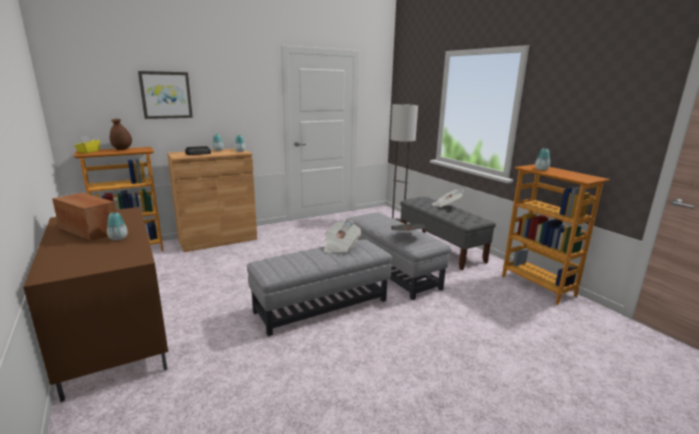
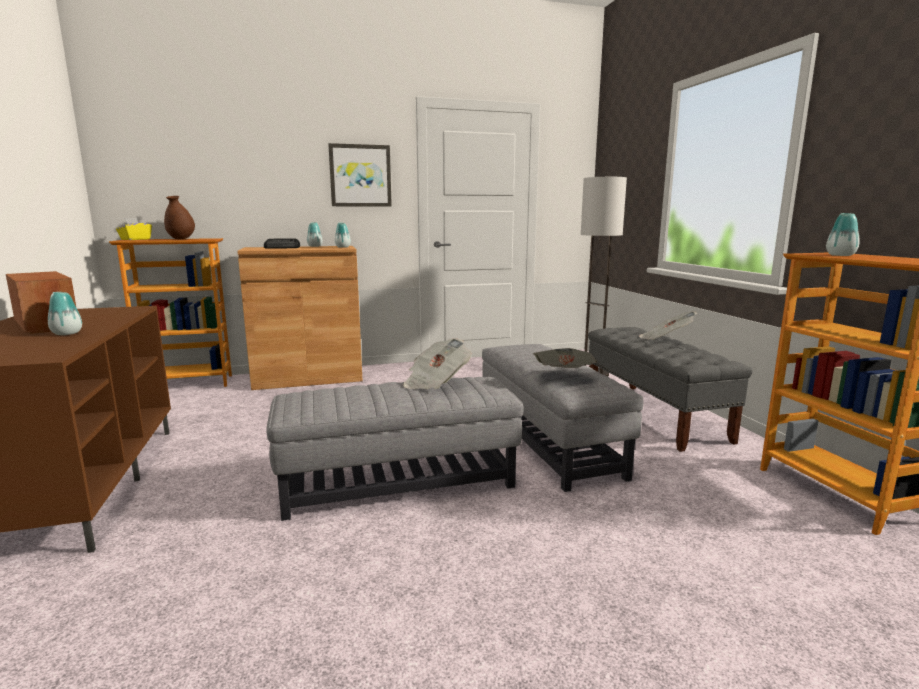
camera: 15 degrees right, 5 degrees down
picture [138,71,193,119] -> picture moved to [328,143,392,207]

